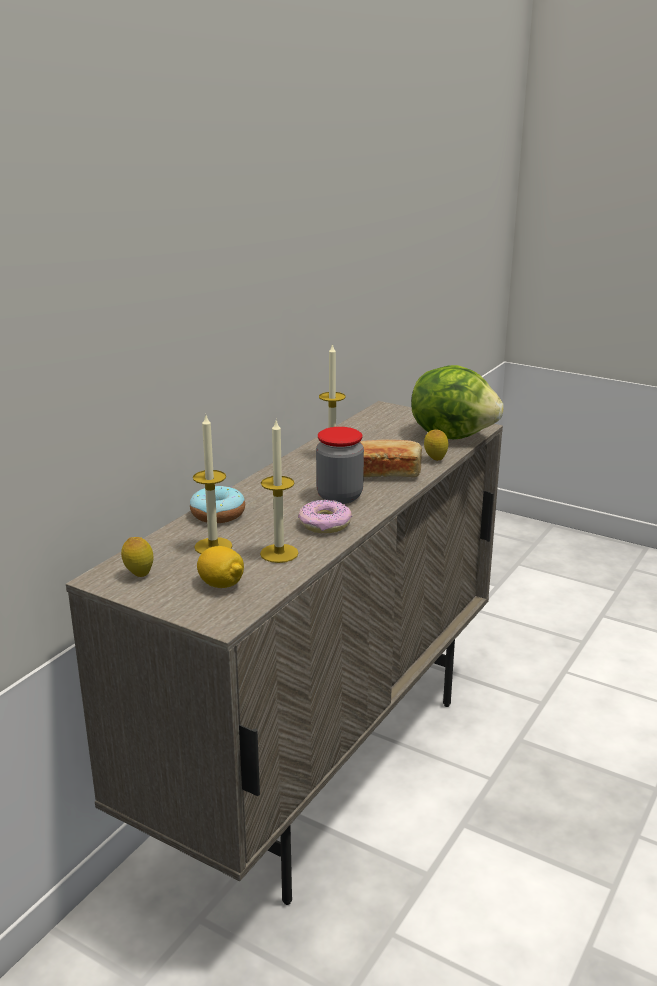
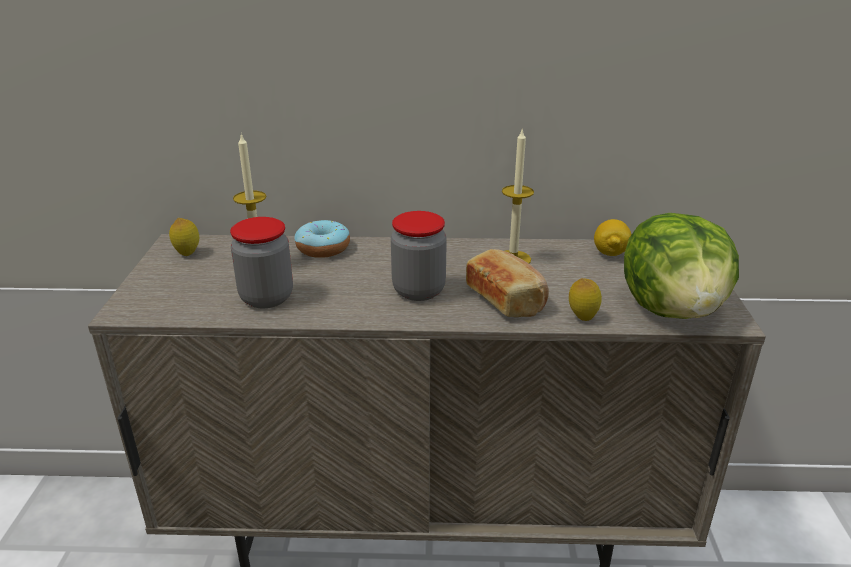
camera: 60 degrees right, 5 degrees up
lemon [197,546,244,588] -> lemon moved to [594,219,631,256]
candle [260,421,299,563] -> jar [230,217,293,308]
donut [298,500,352,533] -> none

